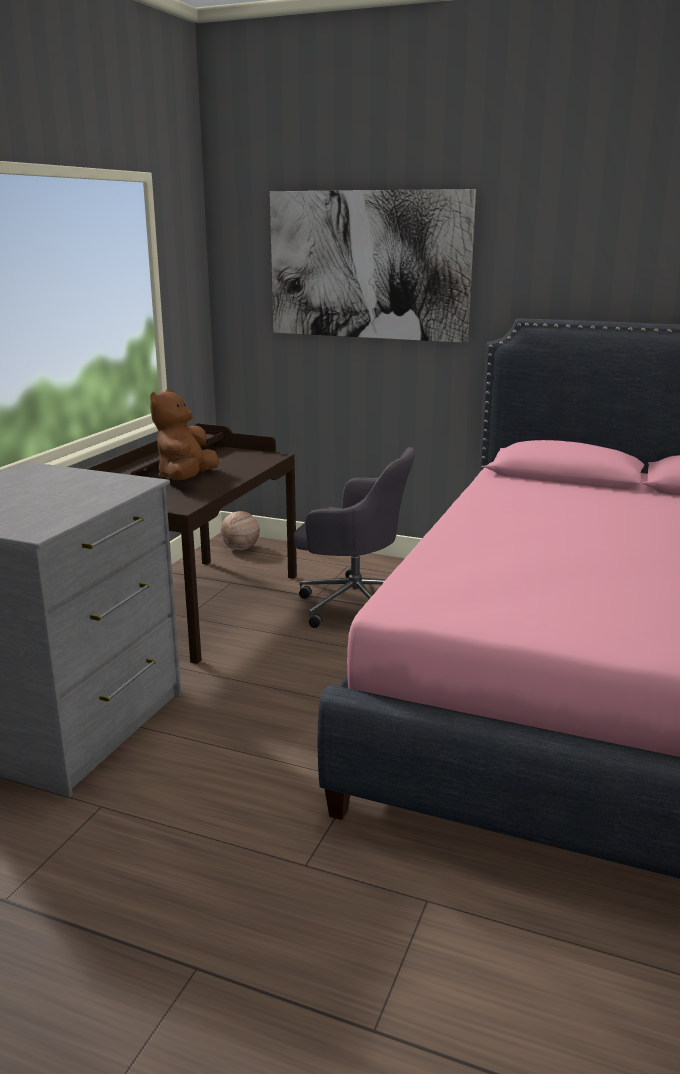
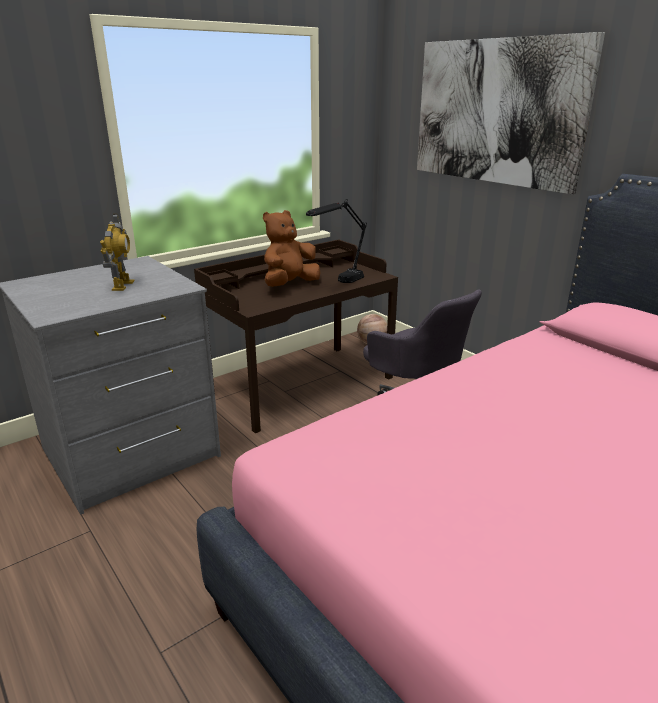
camera: 30 degrees right, 5 degrees up
none -> toy robot [100,214,134,291]
none -> black table lamp [306,199,367,283]

